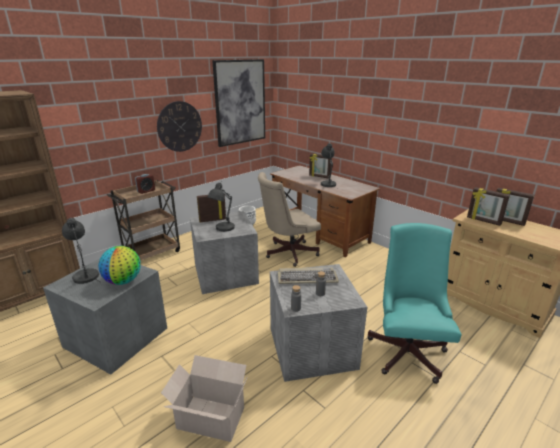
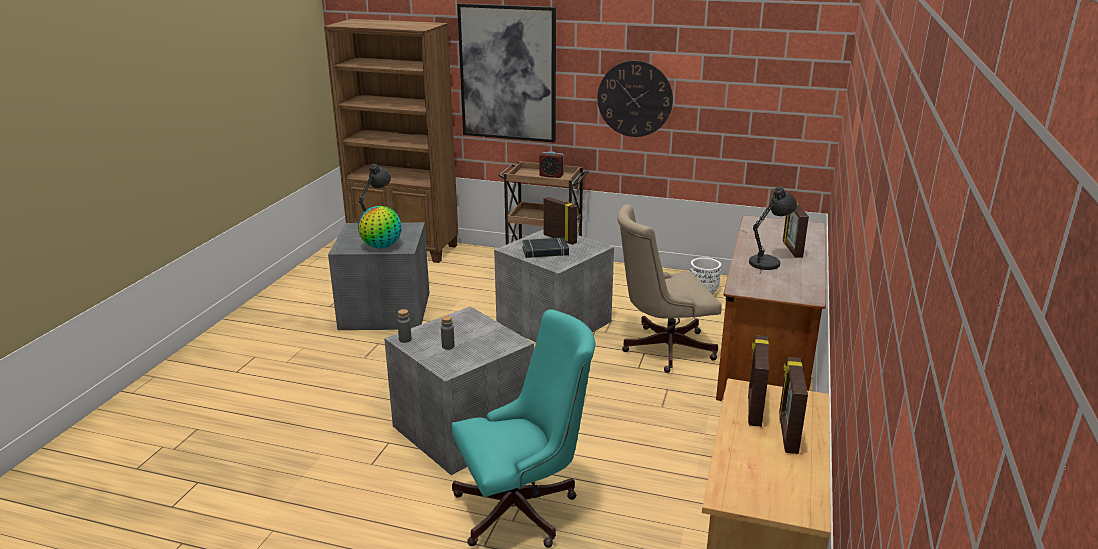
camera: 60 degrees right, 0 degrees up
cardboard box [161,355,248,442] -> none
grey table lamp [208,183,235,232] -> black book [522,238,569,258]
picture [212,59,265,147] -> picture moved to [457,3,556,142]
beige office chair [258,172,321,267] -> beige office chair turned 45 degrees counterclockwise [617,205,722,373]
keyboard [278,267,339,284] -> none

